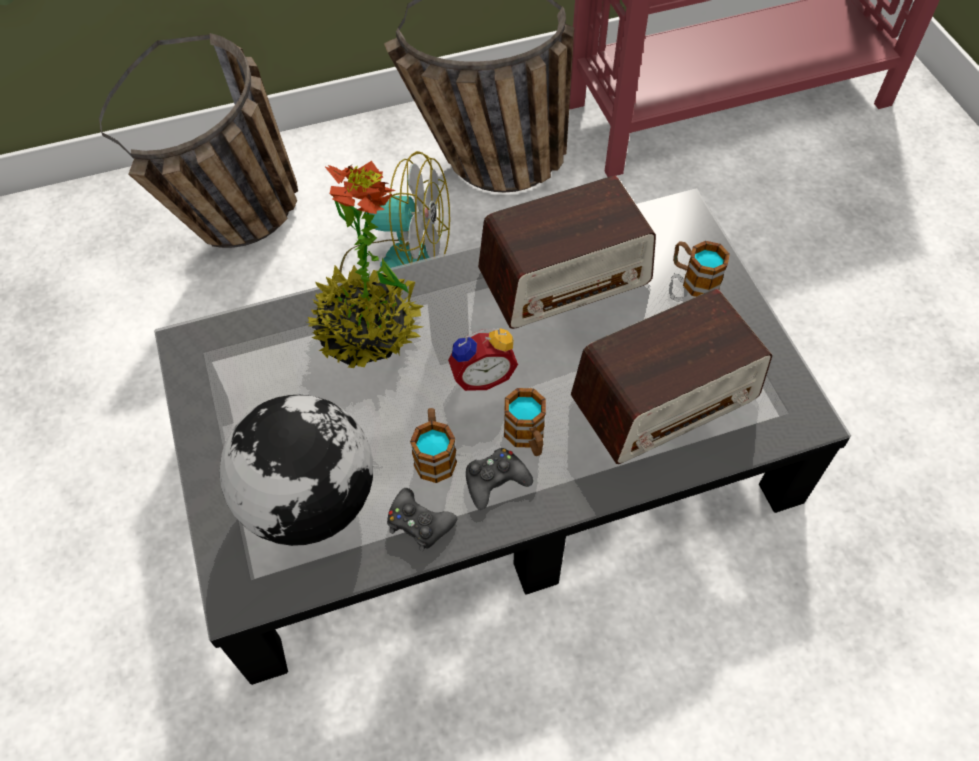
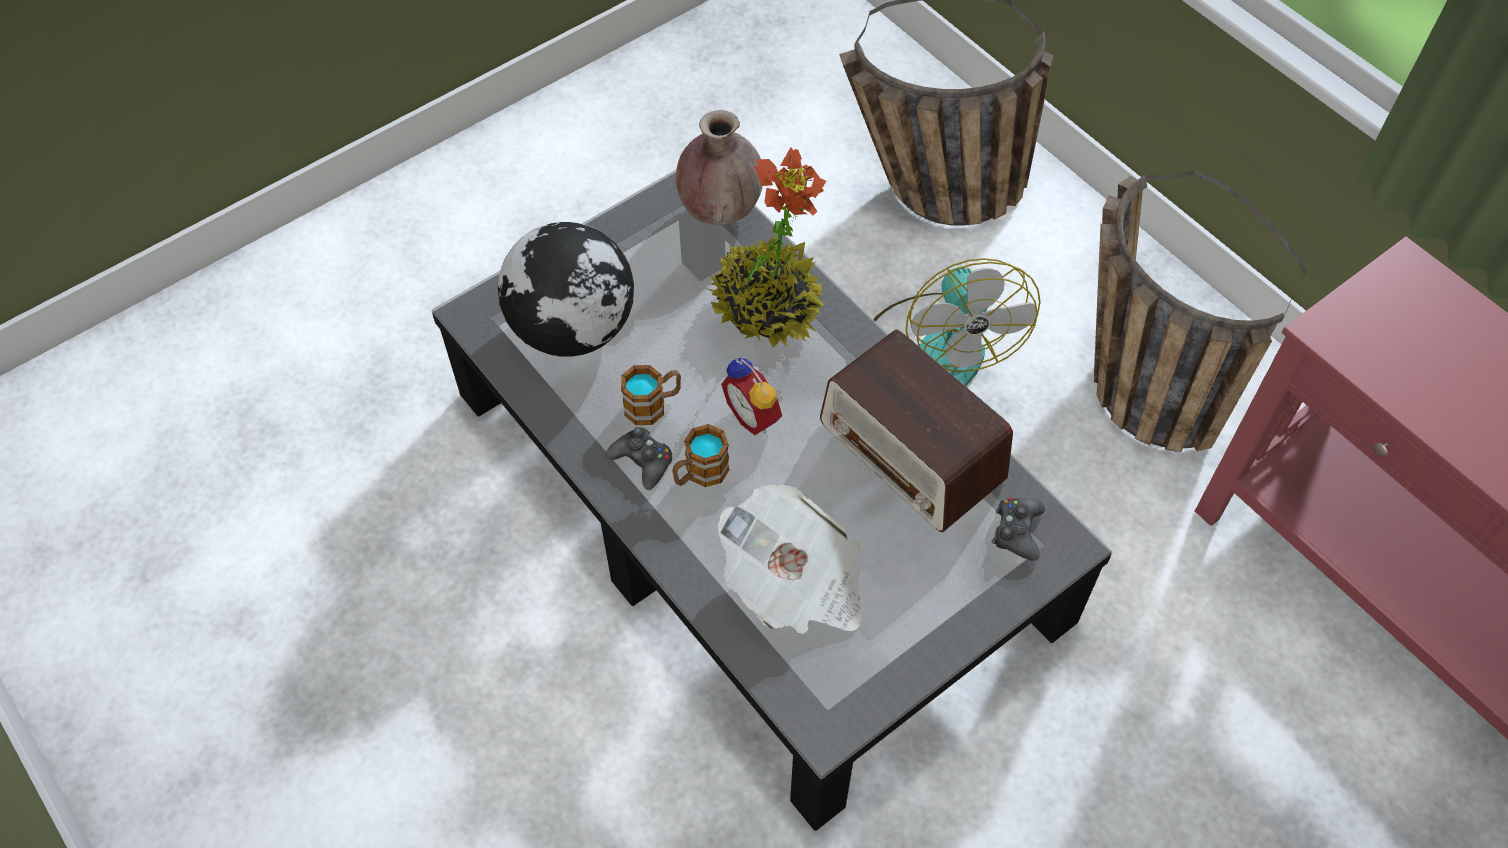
camera: 70 degrees right, 0 degrees up
black game controller [387,488,457,551] -> black game controller moved to [992,497,1045,561]
radio [571,289,772,464] -> newspaper [718,485,861,634]
mug [673,241,730,297] -> none
none -> brown vase [676,110,763,226]

